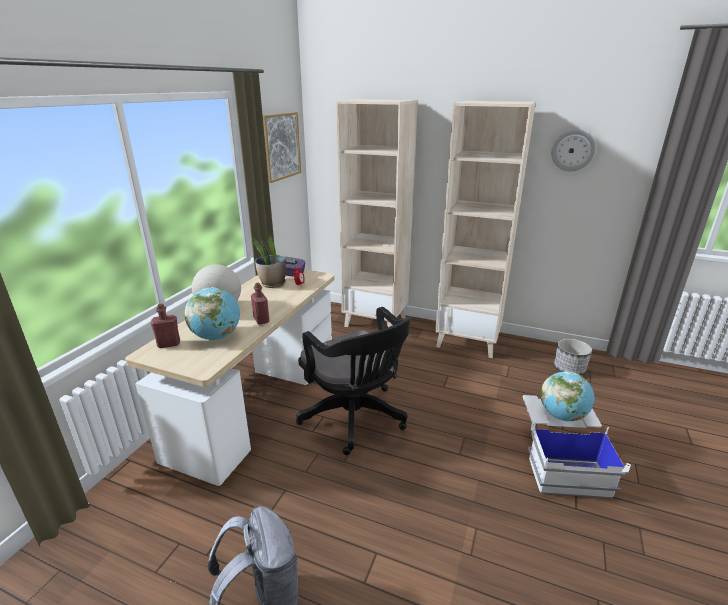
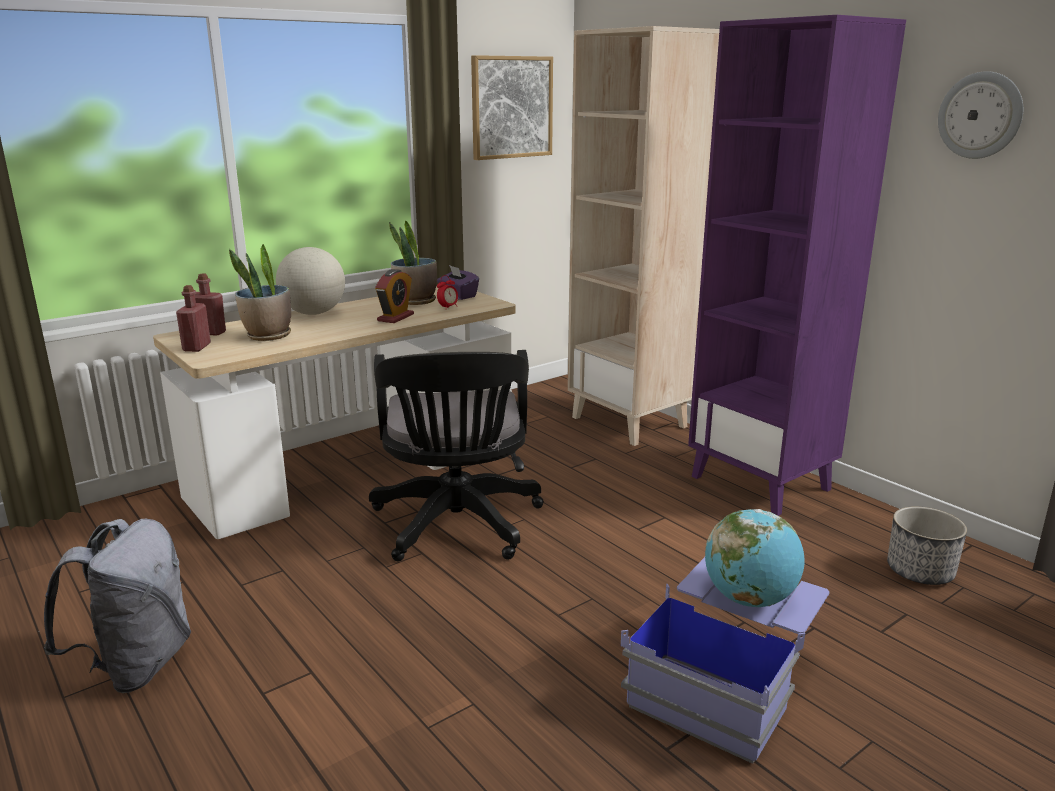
camera: 30 degrees right, 5 degrees down
globe [185,287,240,340] -> potted plant [229,244,291,341]
red bottle [251,283,269,325] -> red bottle moved to [176,285,211,352]
beige bookcase [435,101,536,358] -> purple bookcase [688,15,906,516]
white storage box [523,395,631,498] -> blue storage box [621,557,830,764]
none -> alarm clock [375,269,414,323]

